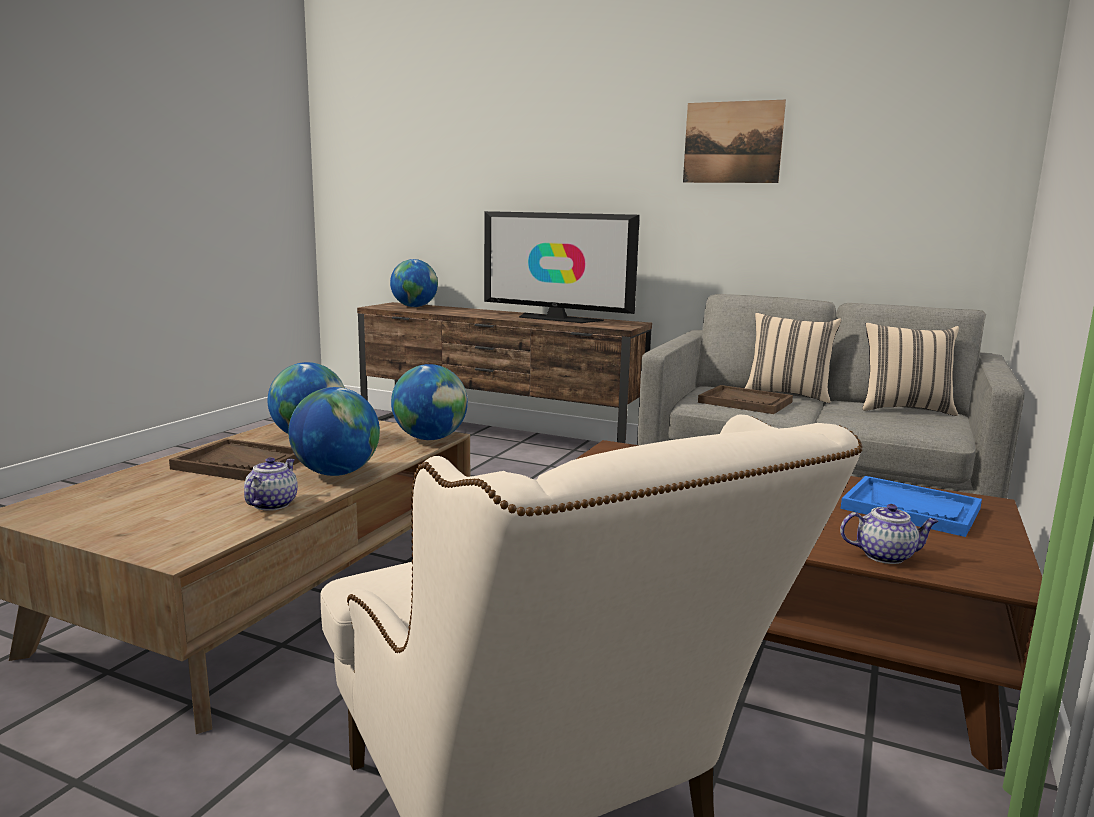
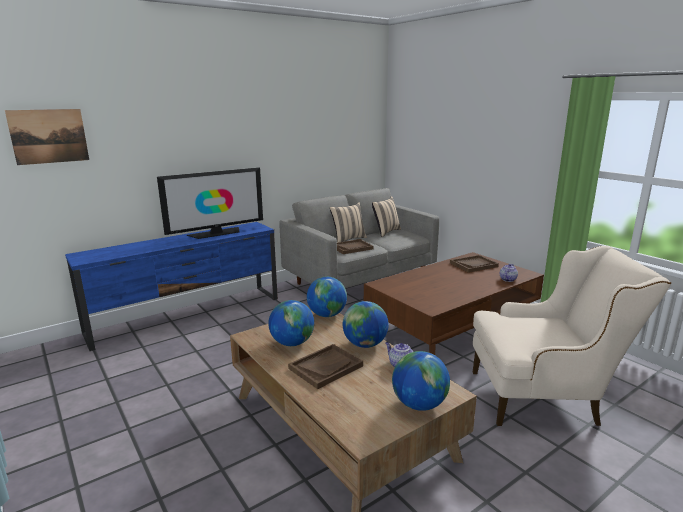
camera: 60 degrees left, 5 degrees up
brown tv stand [357,302,652,443] -> blue tv stand [65,222,278,351]
globe [390,259,438,307] -> globe moved to [392,351,450,411]
picture [683,100,786,183] -> picture moved to [5,109,89,165]
blue tray [841,476,982,537] -> brown tray [450,255,499,273]

